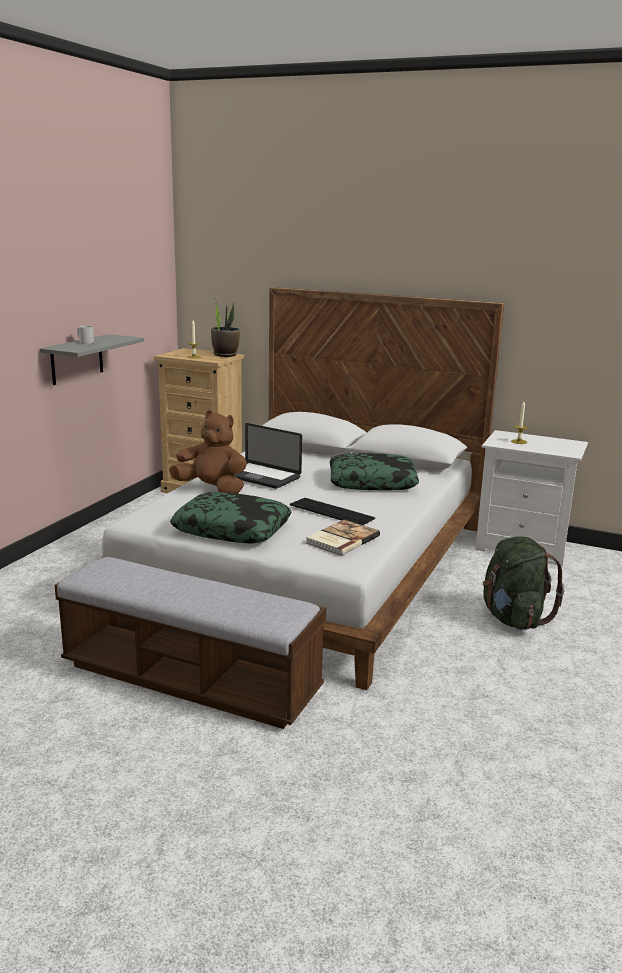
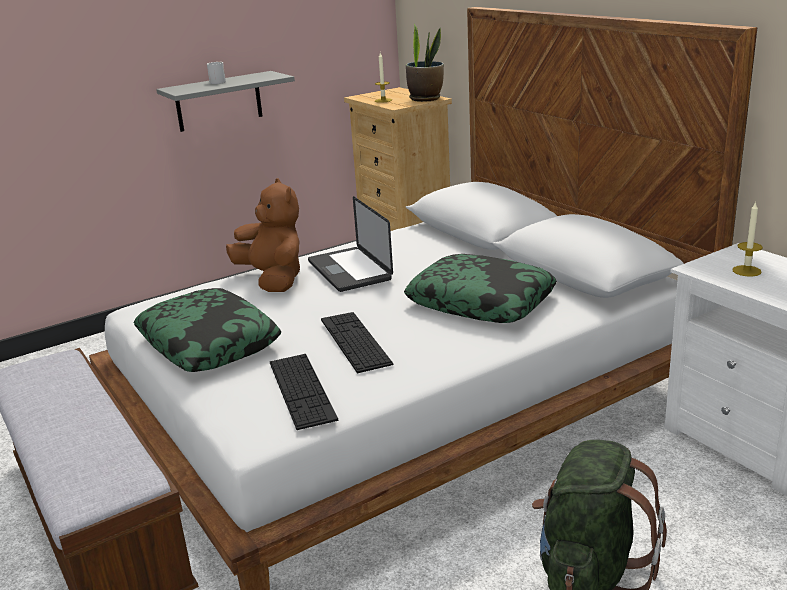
camera: 35 degrees right, 5 degrees up
book [306,520,380,556] -> keyboard [270,354,338,430]

